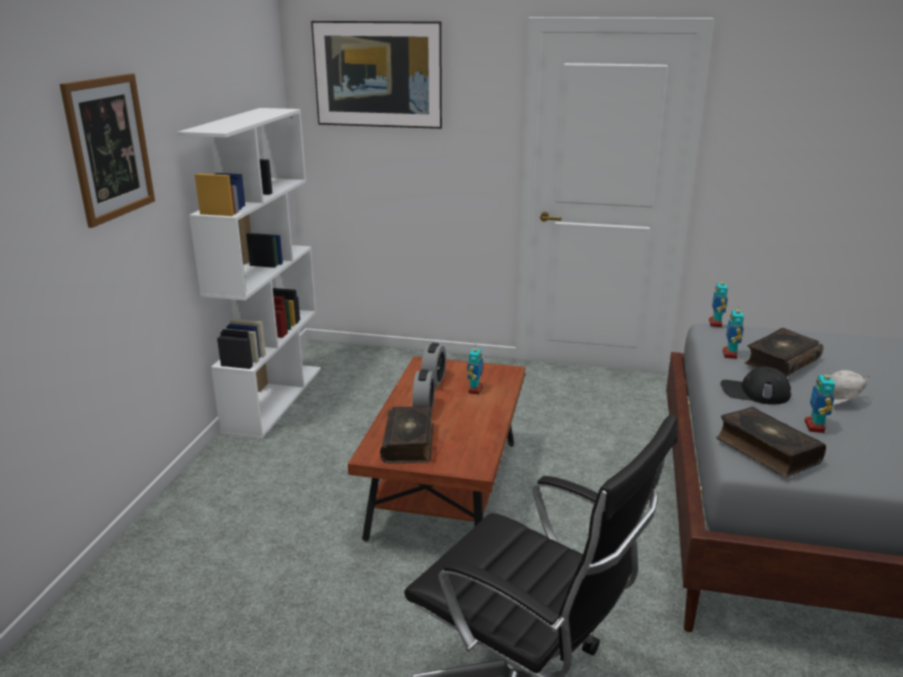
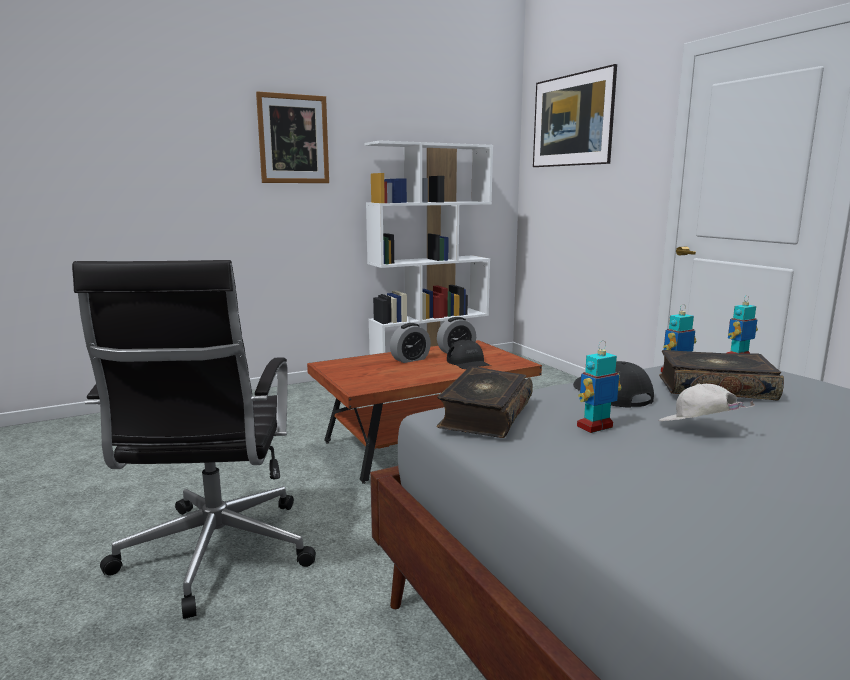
camera: 50 degrees right, 10 degrees down
book [380,406,433,463] -> none
toy robot [467,348,483,394] -> black cap [447,340,491,369]

